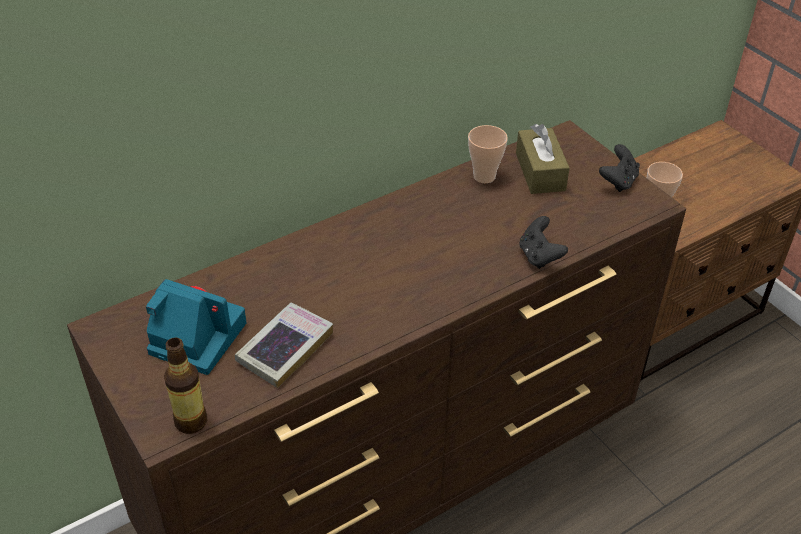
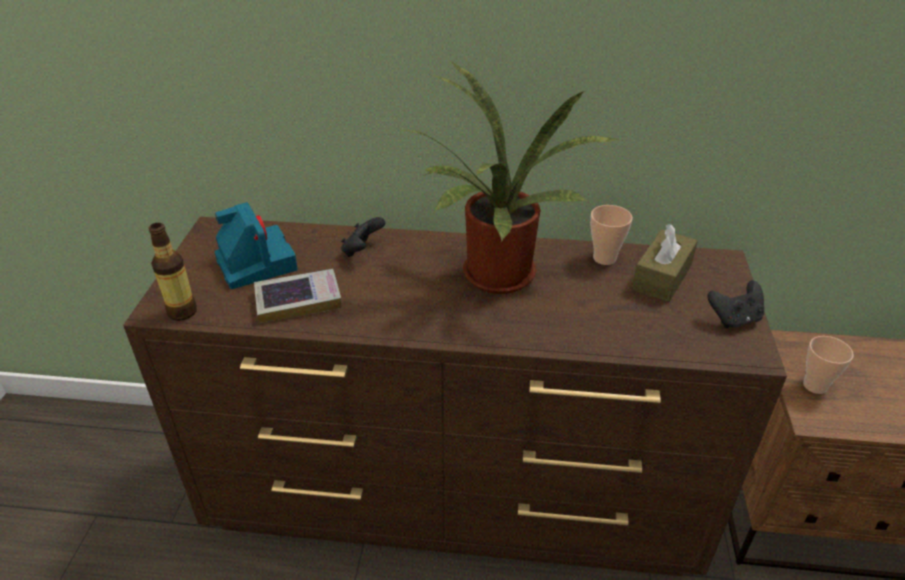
camera: 40 degrees right, 5 degrees down
black game controller [519,216,568,269] -> black game controller moved to [341,217,385,257]
none -> potted plant [401,62,621,294]

